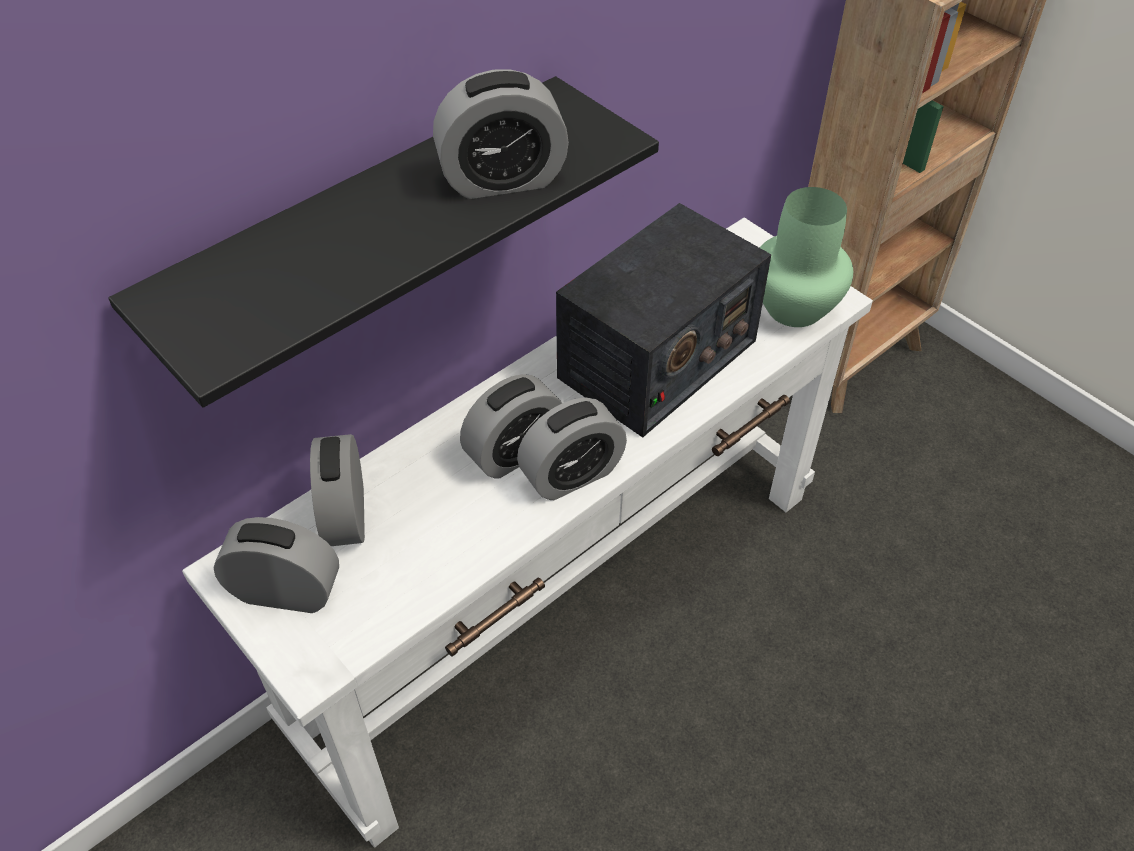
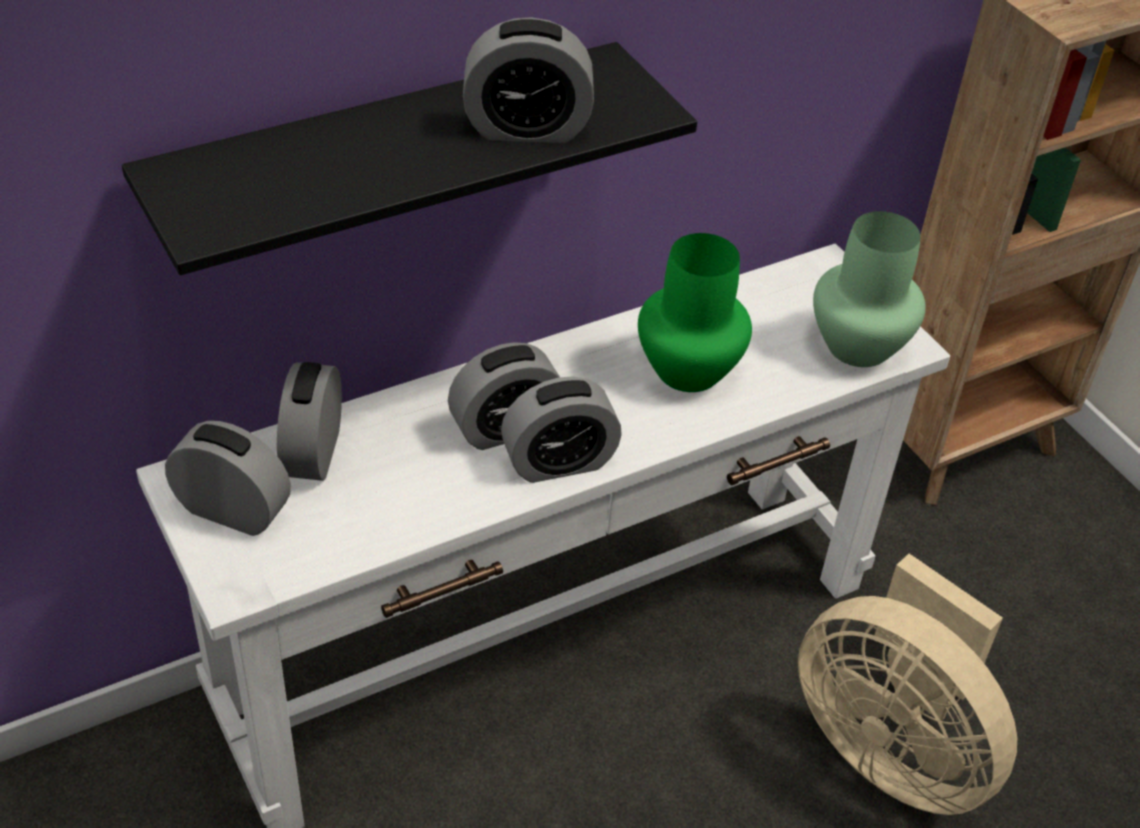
camera: 10 degrees right, 5 degrees down
radio [556,203,771,438] -> green vase [638,233,752,392]
none -> beige fan [798,554,1017,815]

